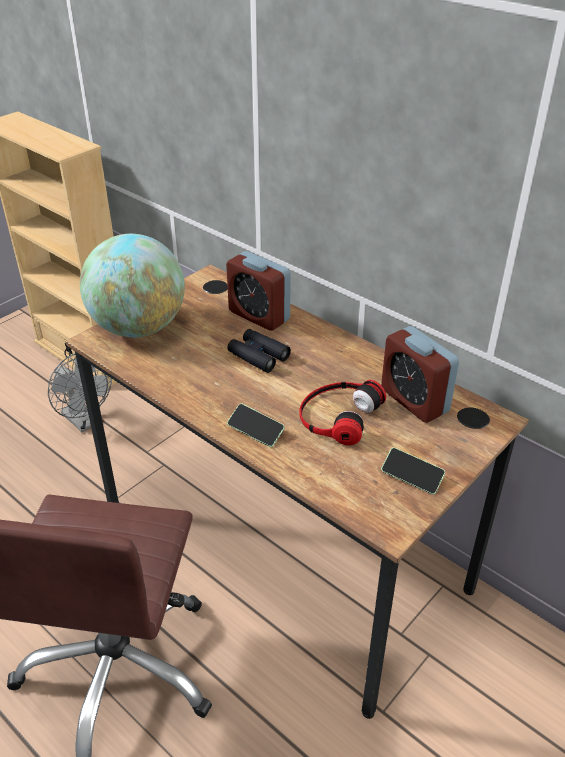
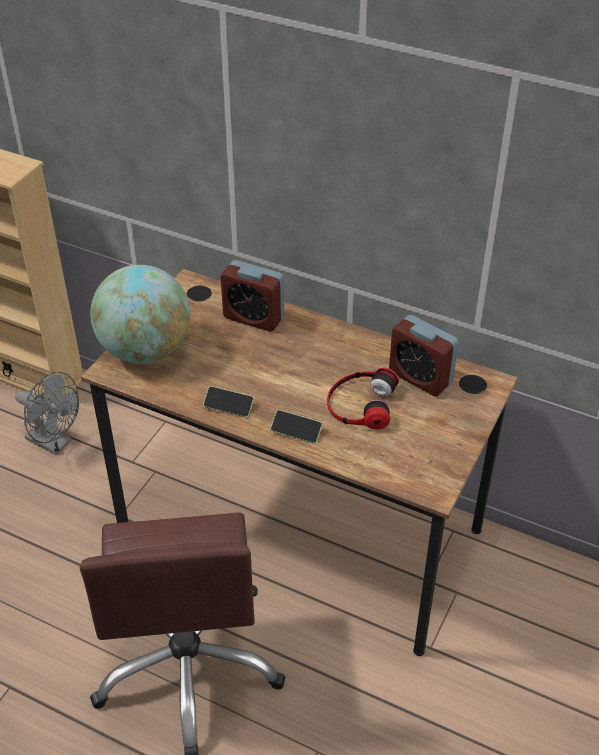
camera: 15 degrees left, 5 degrees up
black binoculars [227,329,291,373] -> none
phone [381,448,445,495] -> phone moved to [203,386,254,418]

